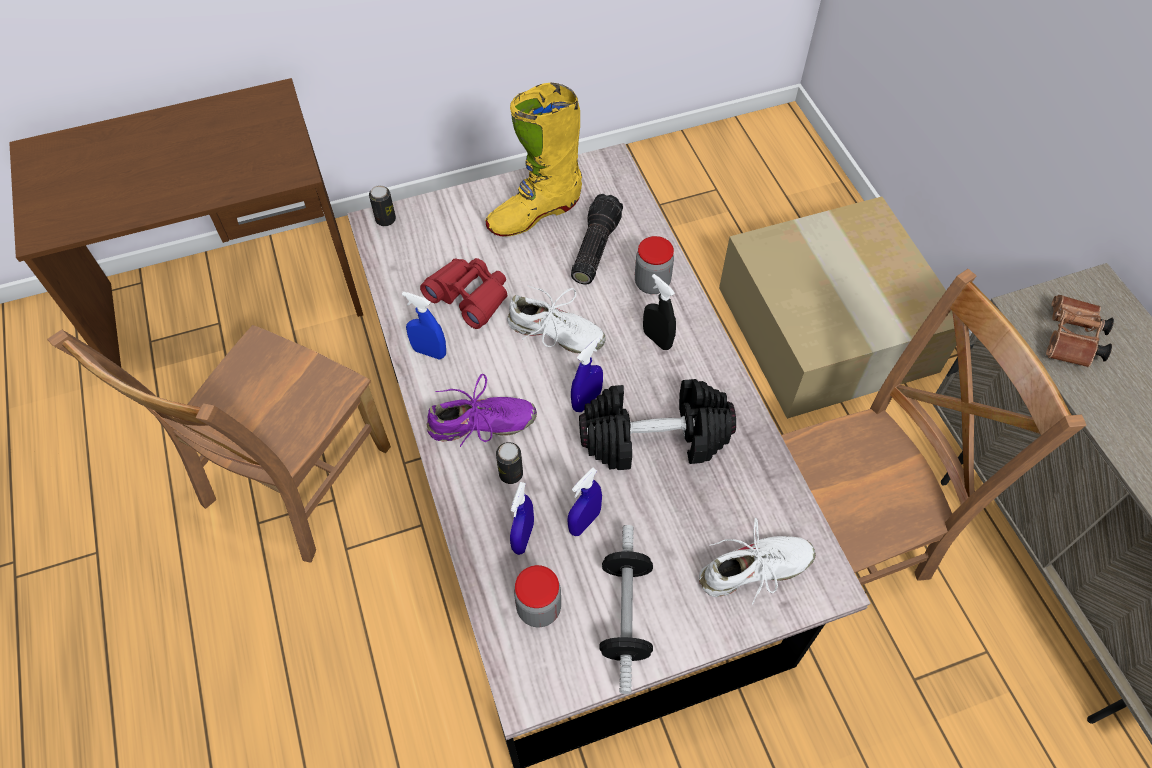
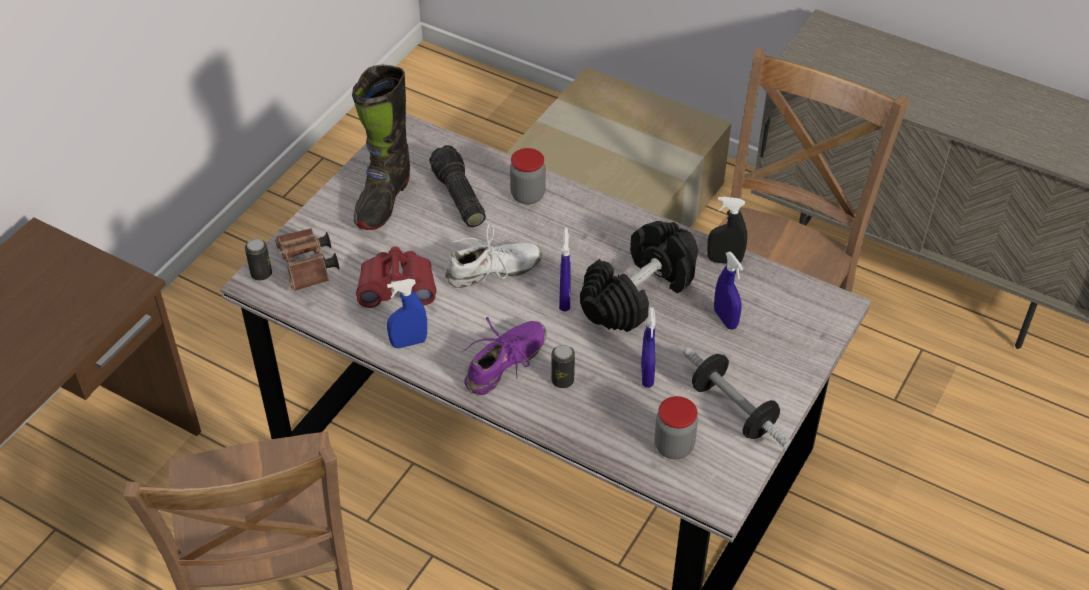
camera: 40 degrees left, 10 degrees down
yellow boot [485,83,582,237] -> black boot [352,65,410,230]
blue spray bottle [510,482,534,555] -> blue spray bottle moved to [714,252,743,330]
black spray bottle [643,274,676,350] -> black spray bottle moved to [707,197,747,264]
white shoe [699,518,816,605] -> none
brown binoculars [1046,295,1114,367] -> brown binoculars moved to [275,228,340,291]

